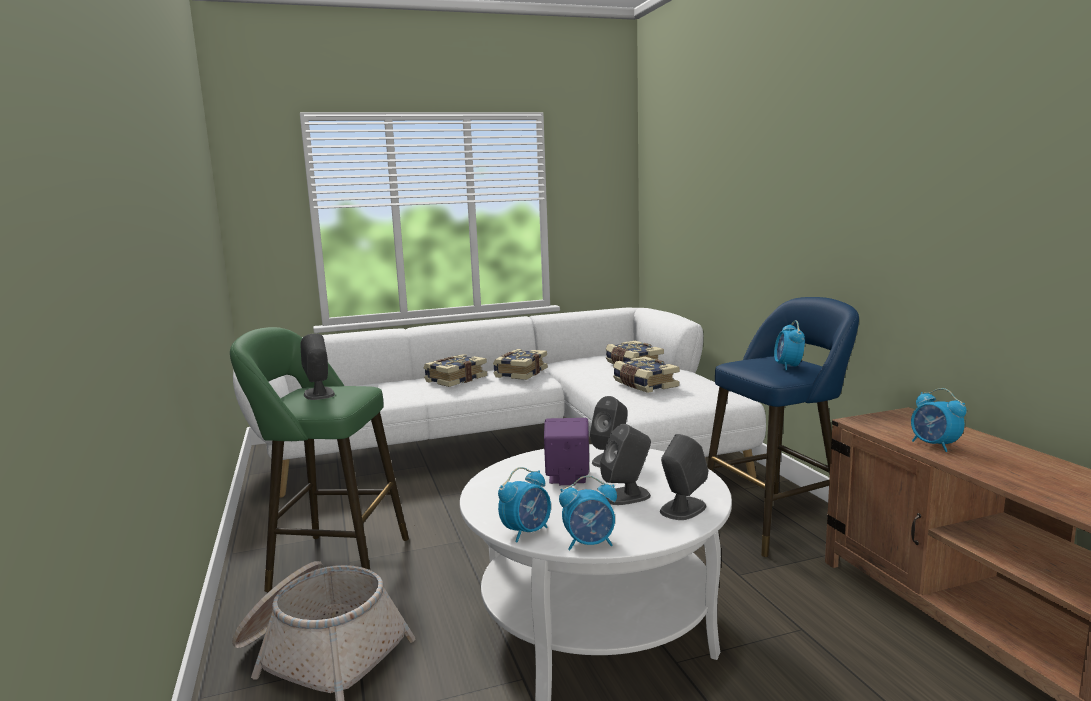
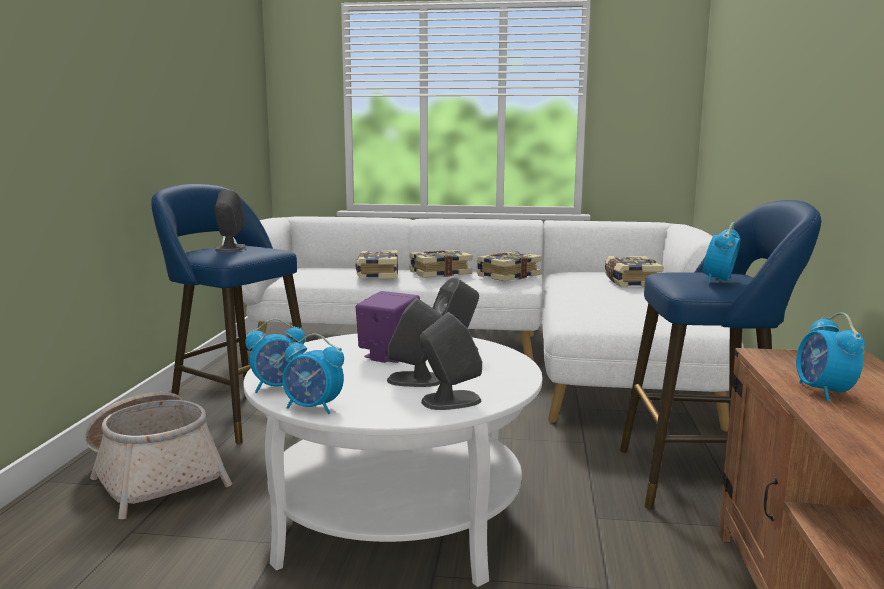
camera: 25 degrees right, 0 degrees up
green stool [230,327,409,592] -> blue stool [151,184,303,444]
book [613,357,679,393] -> book moved to [356,251,398,279]

